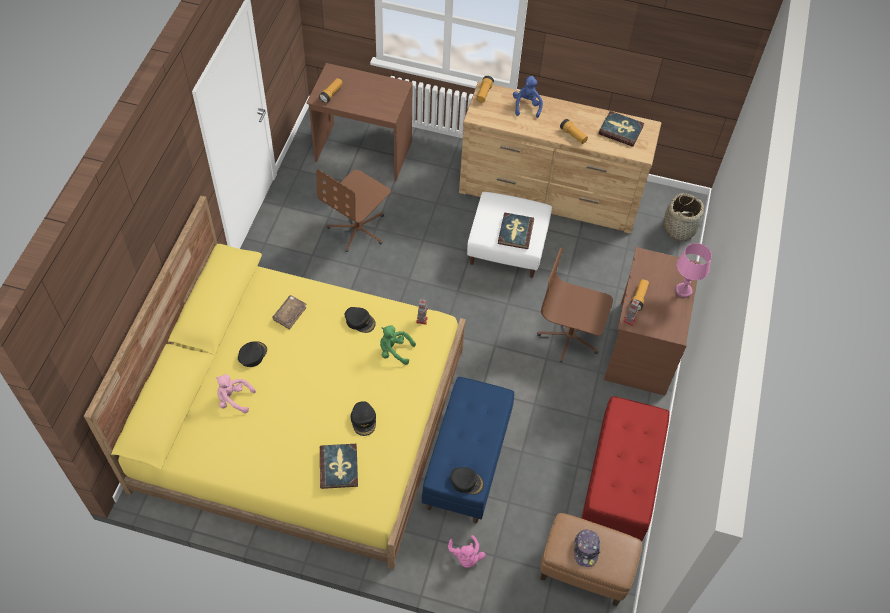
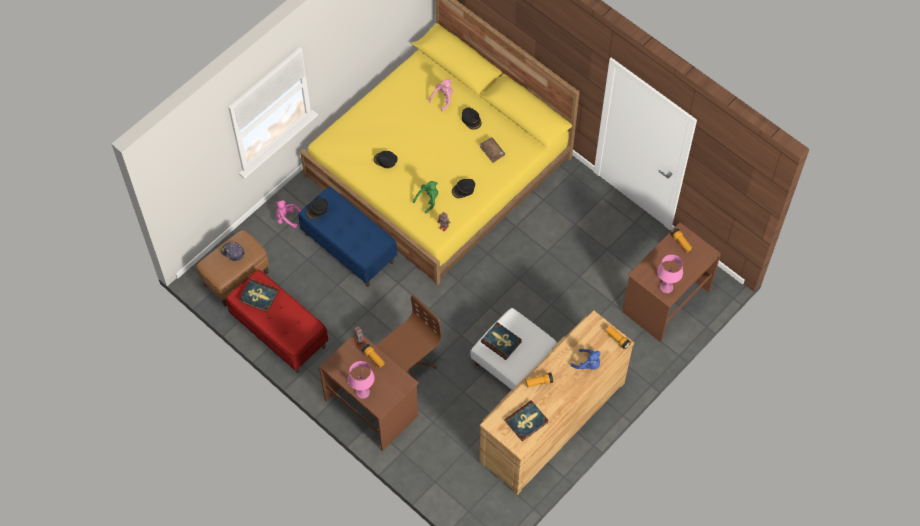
camera: 120 degrees right, 5 degrees up
brown office chair [316,169,391,252] -> none
book [320,444,358,489] -> book moved to [239,279,279,313]
basket [663,193,704,241] -> none
none -> pink table lamp [657,255,683,293]

